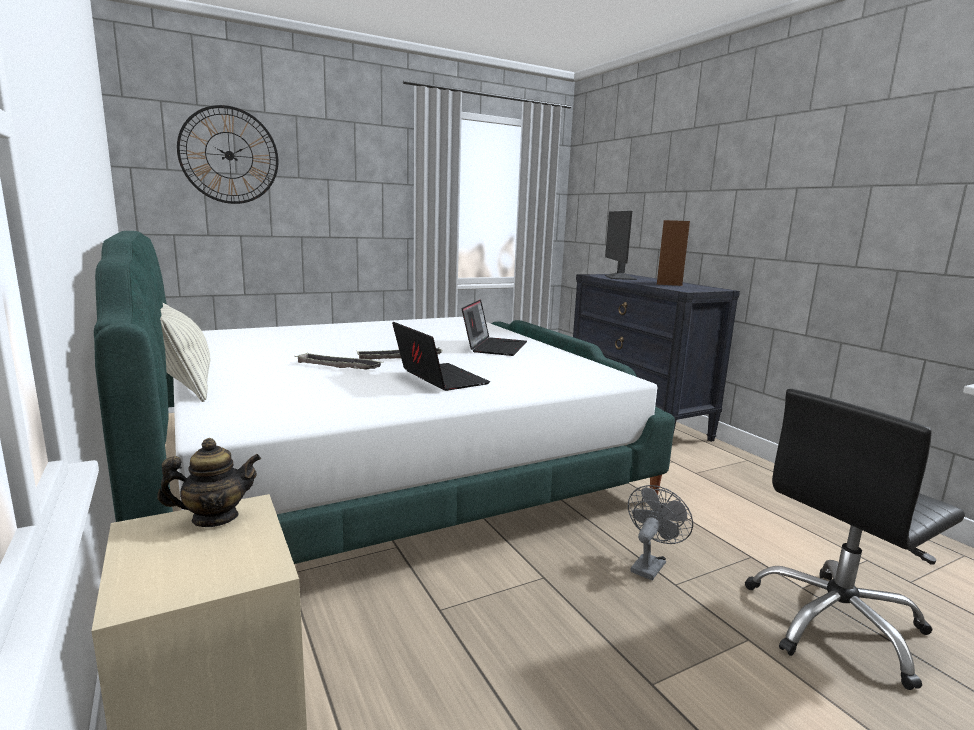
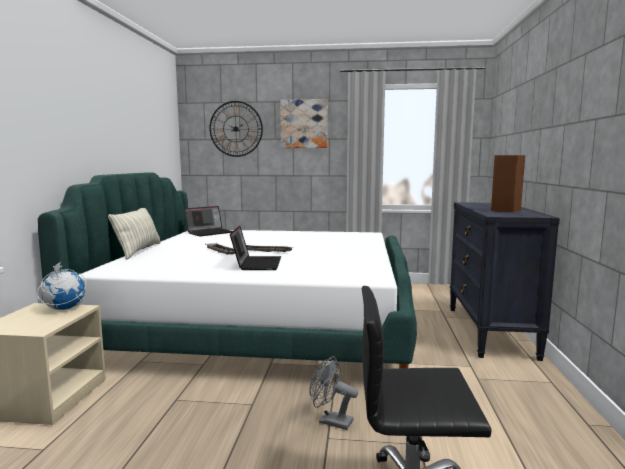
camera: 35 degrees right, 5 degrees down
teapot [157,438,261,527] -> globe [37,261,87,310]
laptop [462,299,527,356] -> laptop moved to [184,206,233,236]
monitor [605,211,637,280] -> none
grey fan [628,485,693,580] -> grey fan turned 135 degrees counterclockwise [309,356,358,430]
none -> picture [280,99,328,148]

